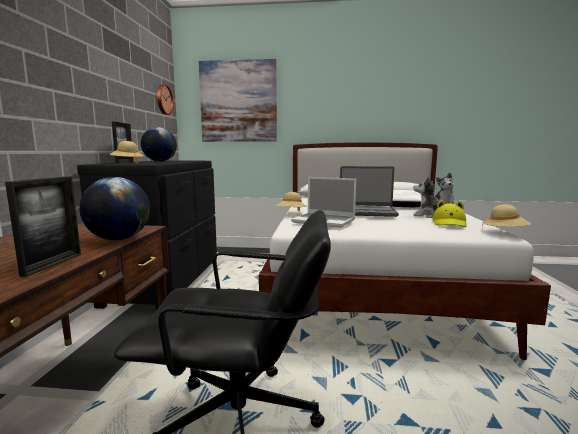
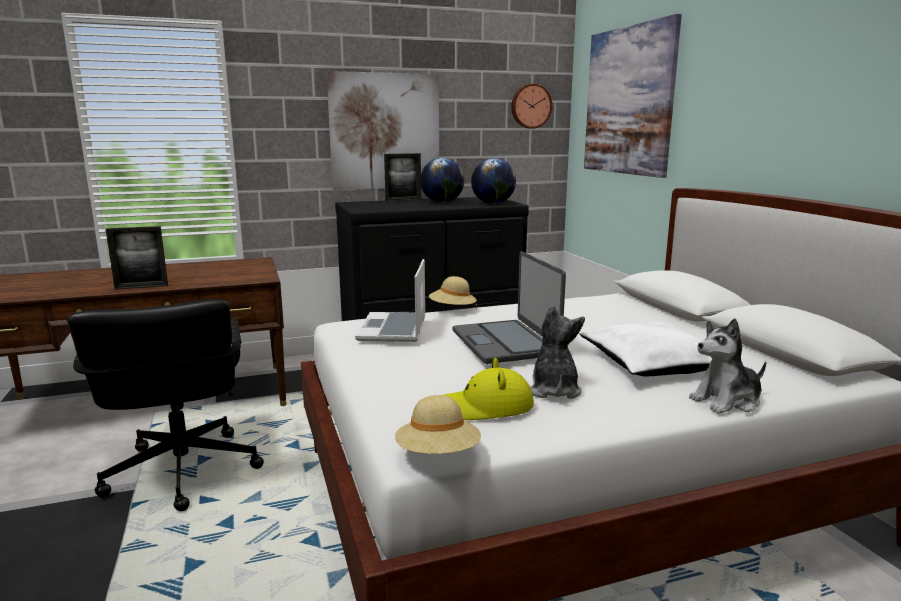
camera: 65 degrees right, 5 degrees up
globe [79,177,150,240] -> globe moved to [471,158,516,204]
beige hat [109,141,144,164] -> none
none -> picture [326,71,439,190]

